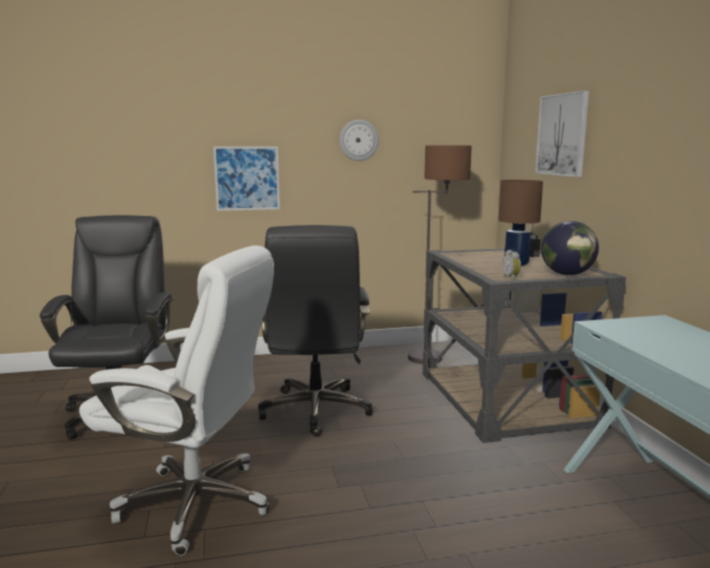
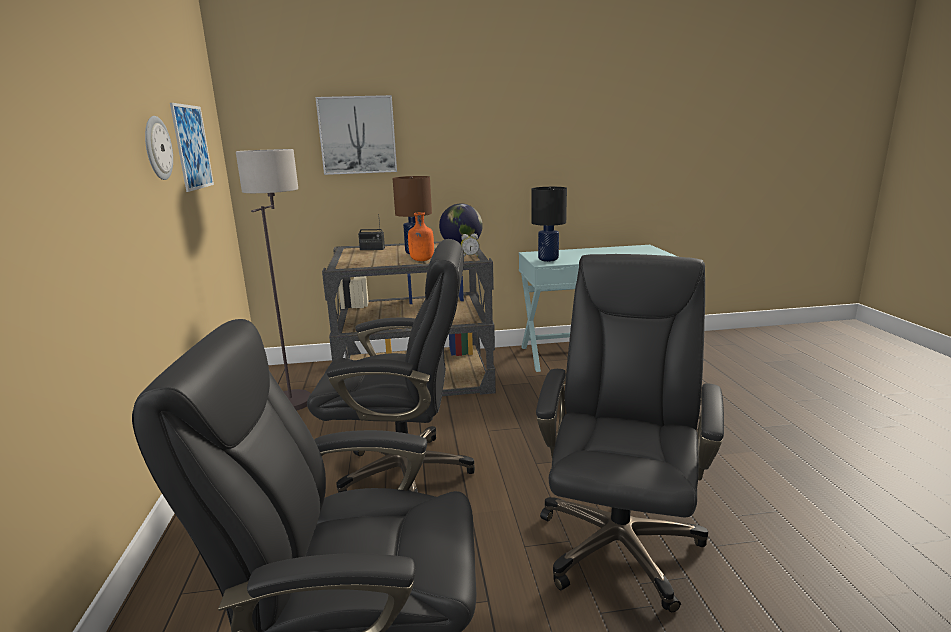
camera: 85 degrees left, 5 degrees up
white office chair [79,245,274,556] -> black office chair [536,254,724,612]
picture [213,146,280,211] -> picture moved to [170,103,214,192]
brown floor lamp [408,145,472,364] -> grey floor lamp [236,149,311,411]
none -> orange bottle [408,212,434,261]
none -> black table lamp [531,187,567,262]

